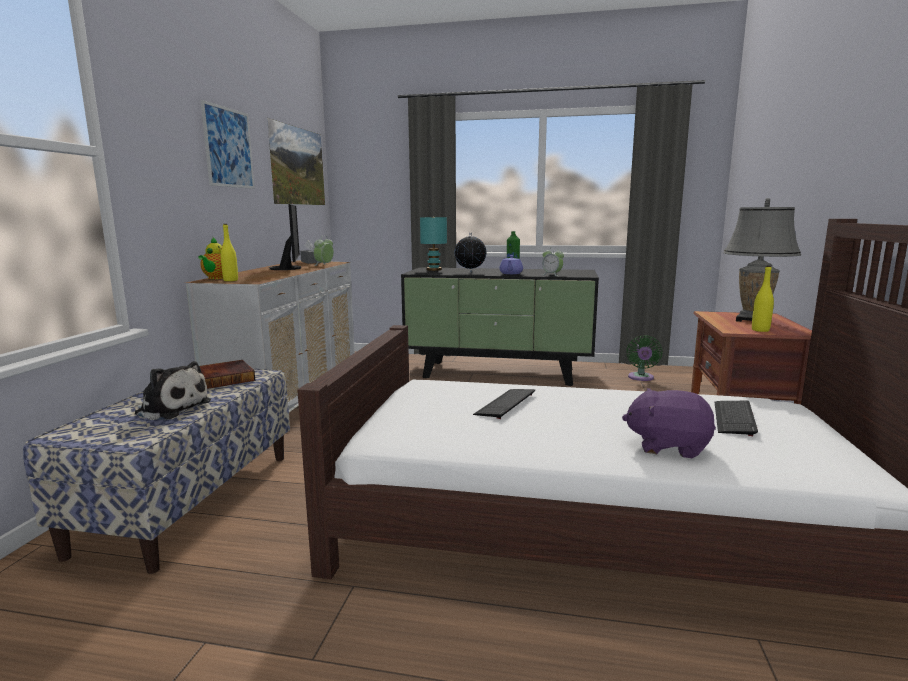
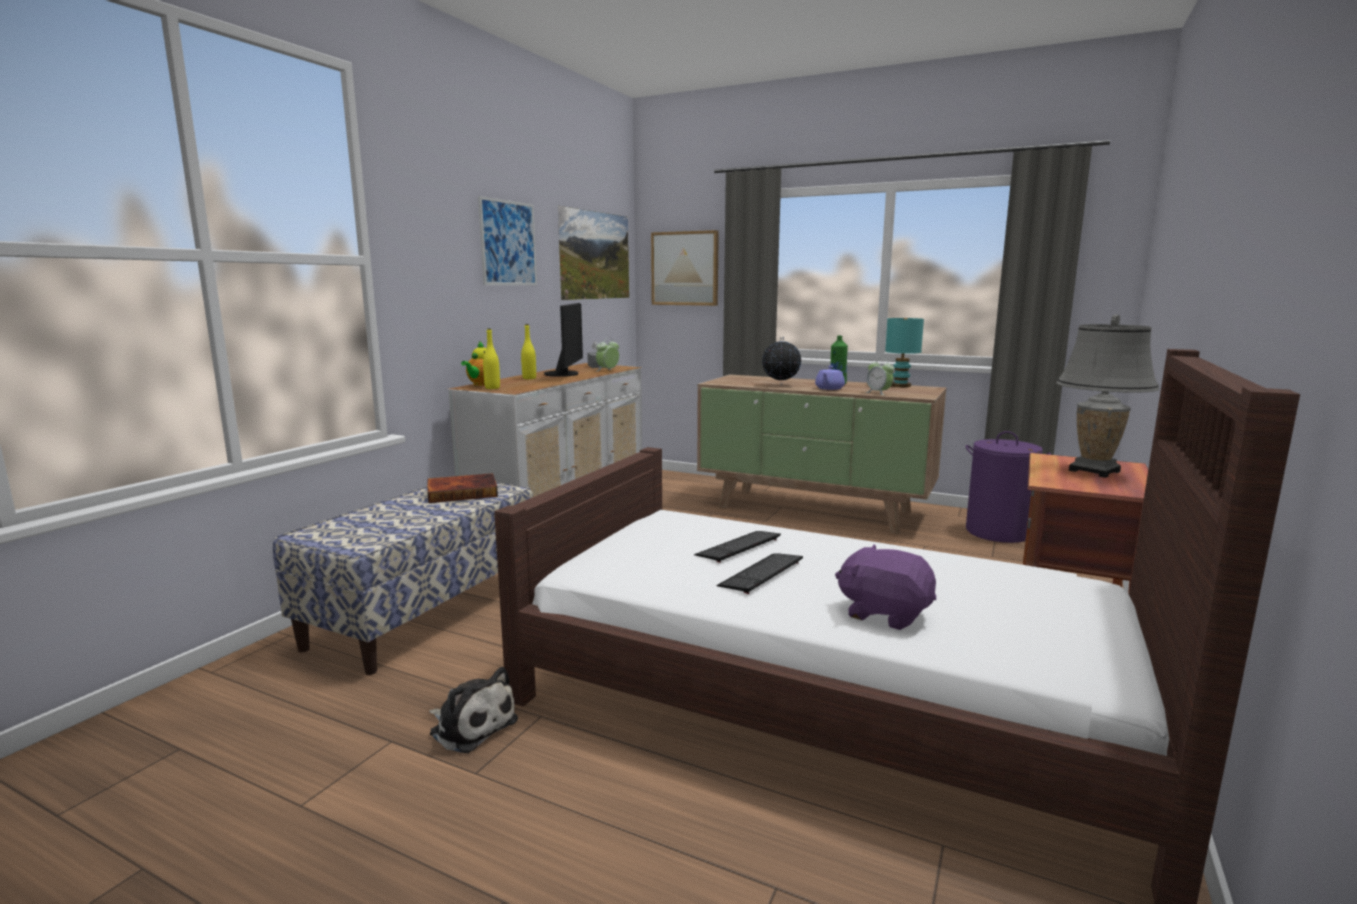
camera: 15 degrees right, 0 degrees up
plush toy [132,361,211,420] -> plush toy moved to [429,667,518,753]
black dresser [401,267,599,386] -> green dresser [697,375,947,534]
turquoise table lamp [420,217,447,271] -> turquoise table lamp moved to [885,318,924,387]
green fan [627,335,662,381] -> purple laundry basket [966,431,1051,543]
keyboard [715,401,758,436] -> keyboard moved to [716,553,803,594]
yellow bottle [752,265,774,332] -> yellow bottle moved to [521,324,536,379]
none -> picture [651,230,719,306]

